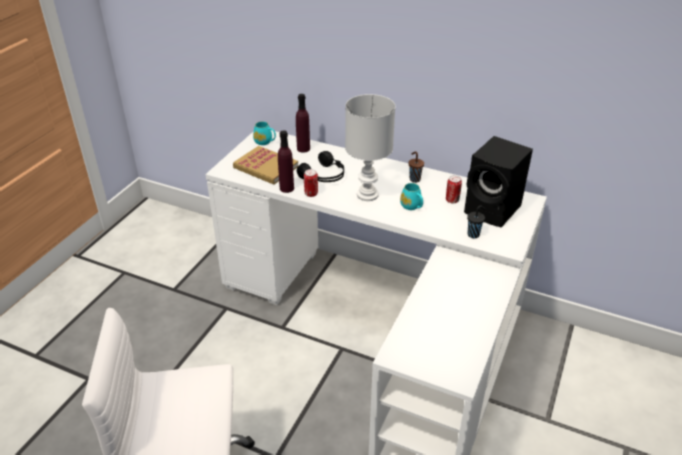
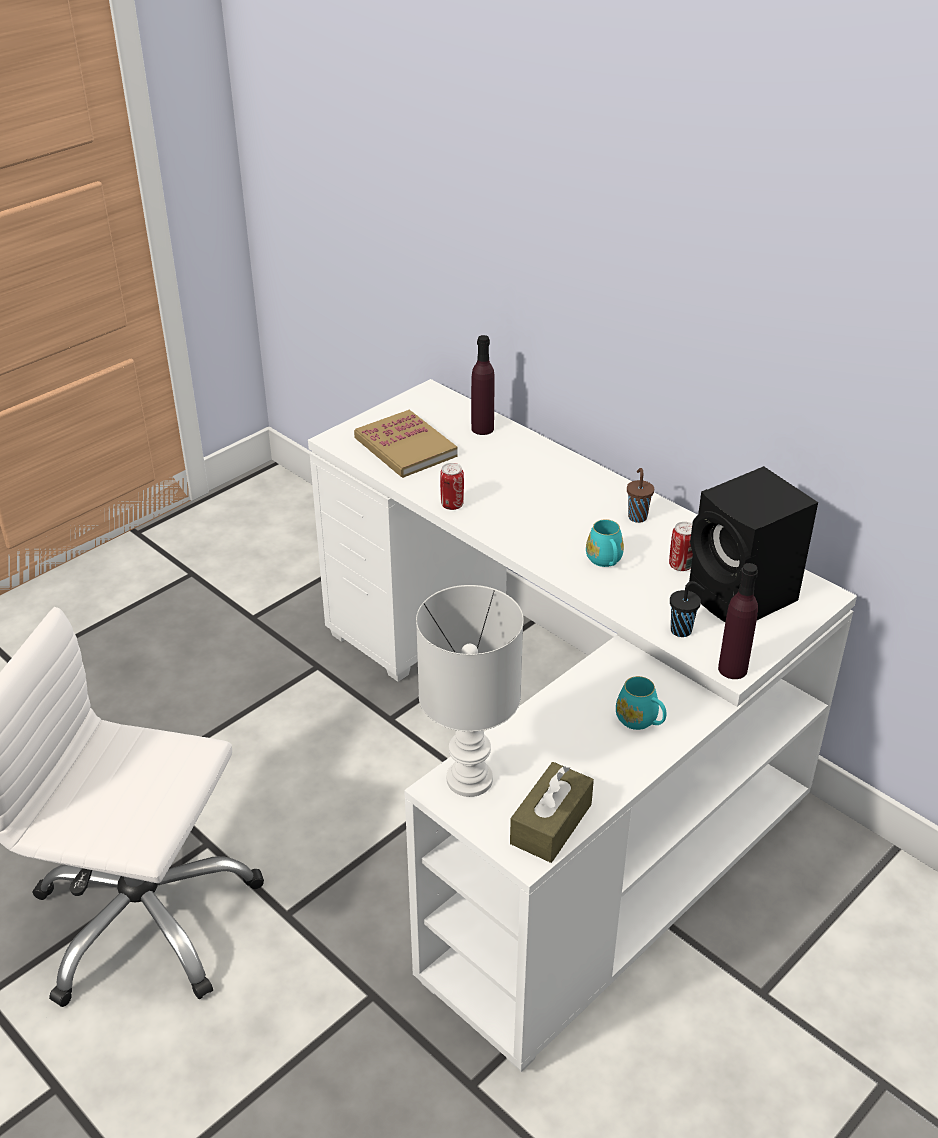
camera: 20 degrees right, 0 degrees up
turquoise mug [253,121,276,145] -> turquoise mug moved to [616,676,666,730]
purple bottle [278,130,294,193] -> purple bottle moved to [718,563,758,679]
black headphones [297,151,344,182] -> none
white table lamp [345,94,395,201] -> white table lamp moved to [416,585,524,797]
none -> brown tissue box [510,762,594,863]

